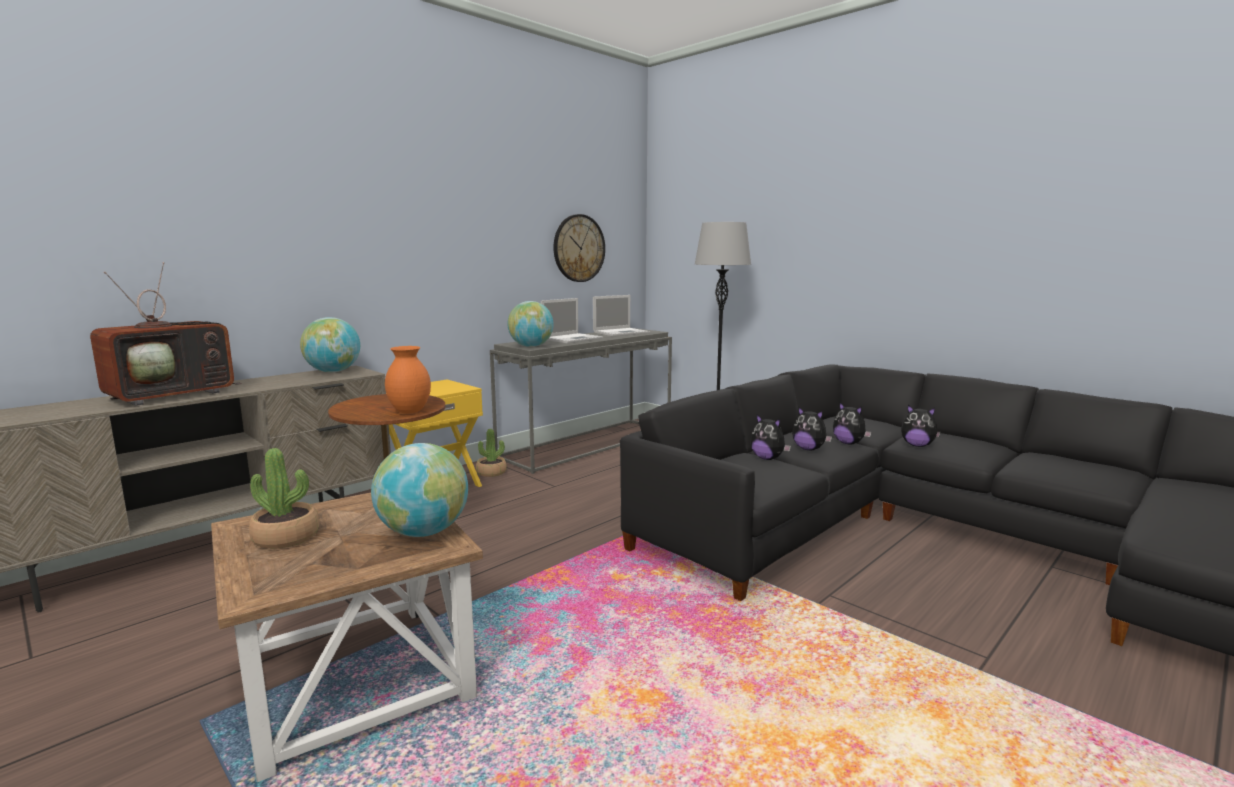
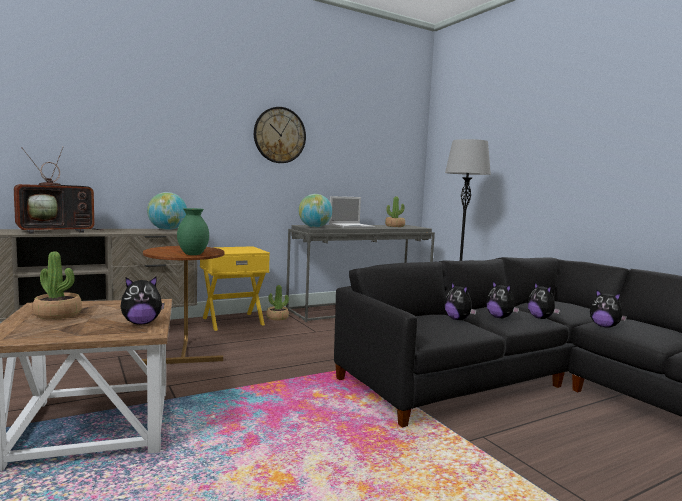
camera: 15 degrees right, 5 degrees down
globe [371,443,468,537] -> plush toy [121,276,165,324]
orange vase [385,346,431,414] -> green vase [177,208,209,255]
wall clock [553,214,605,282] -> wall clock moved to [254,107,306,163]
laptop [593,295,650,336] -> potted plant [385,196,405,227]

